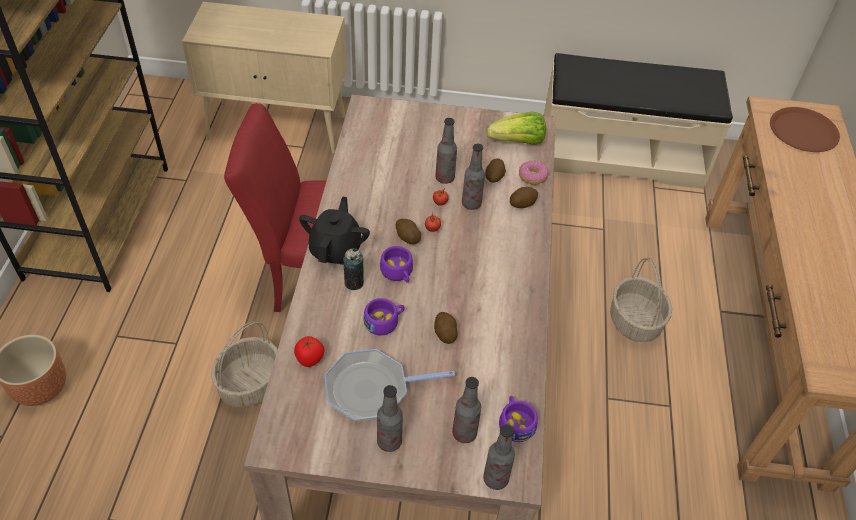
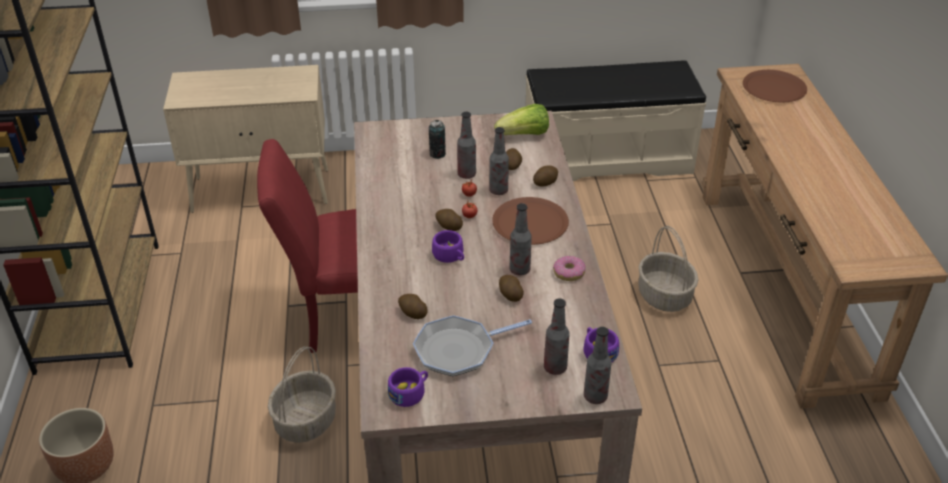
camera: 10 degrees left, 10 degrees down
tomato [294,336,324,367] -> none
black teapot [299,196,370,265] -> none
can [343,248,364,290] -> can moved to [429,120,446,159]
purple cup [364,298,405,335] -> purple cup moved to [388,367,428,407]
bottle [377,385,403,452] -> bottle moved to [509,203,532,275]
donut [519,161,549,185] -> donut moved to [553,256,586,281]
none -> potato [398,294,428,319]
none -> brown plate [492,197,569,245]

